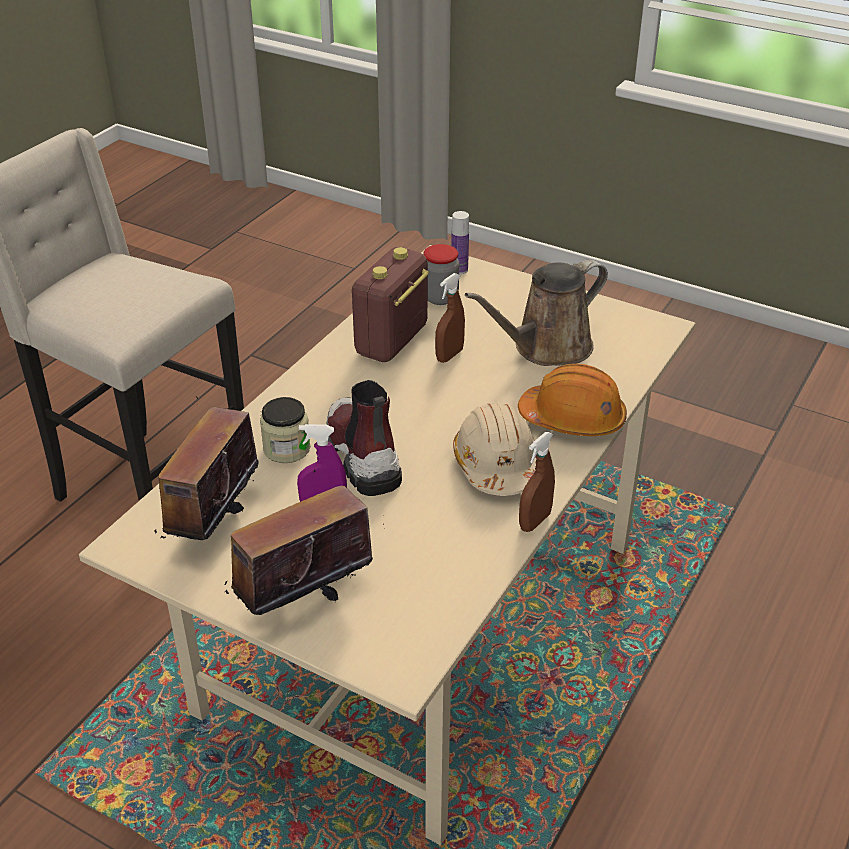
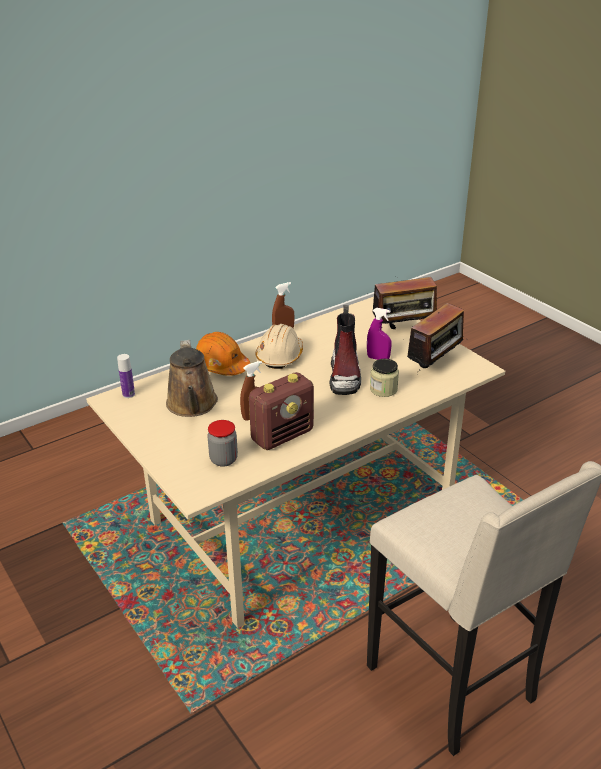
camera: 155 degrees left, 5 degrees down
bottle [451,211,469,274] -> bottle moved to [117,354,135,398]
brown watering can [465,260,608,366] -> brown watering can turned 90 degrees clockwise [166,340,218,417]

